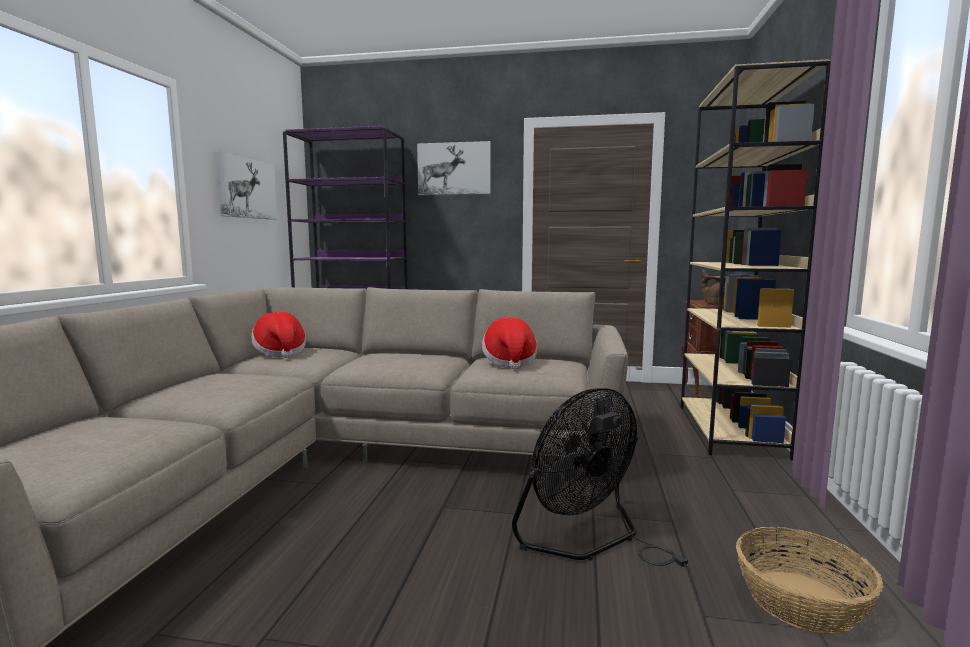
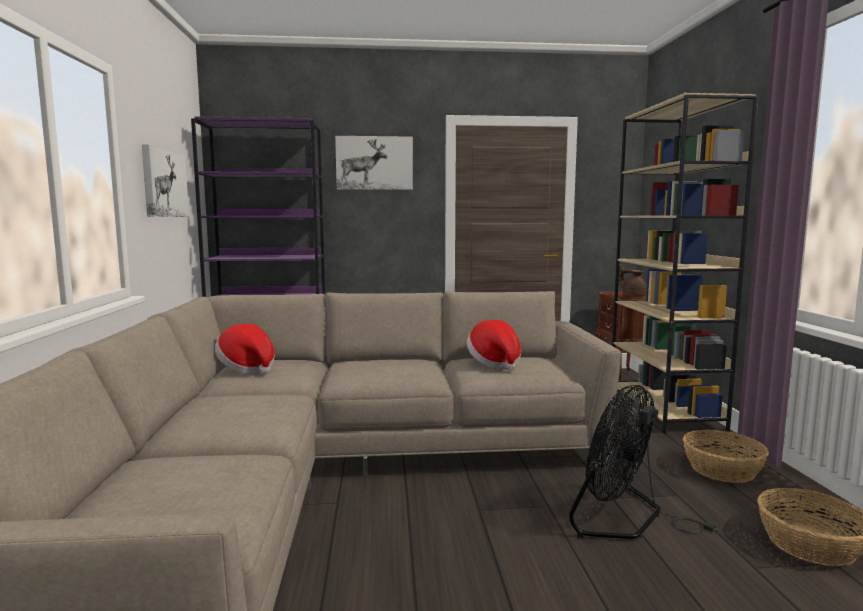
camera: 15 degrees left, 0 degrees up
none -> basket [683,430,769,483]

